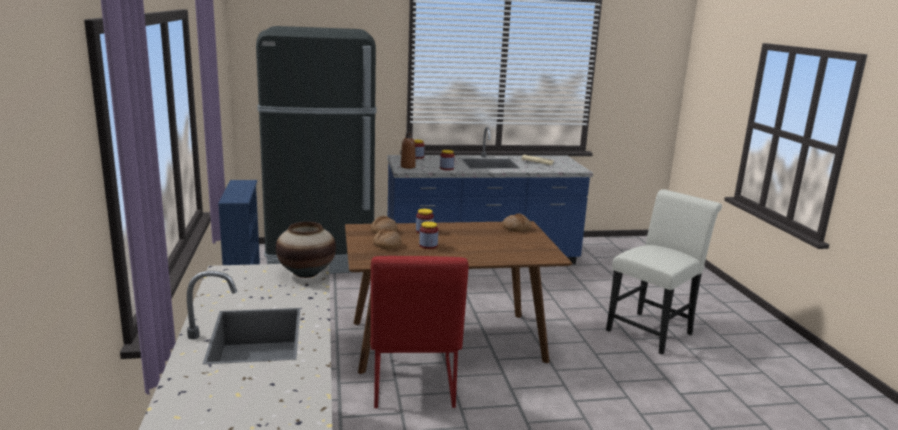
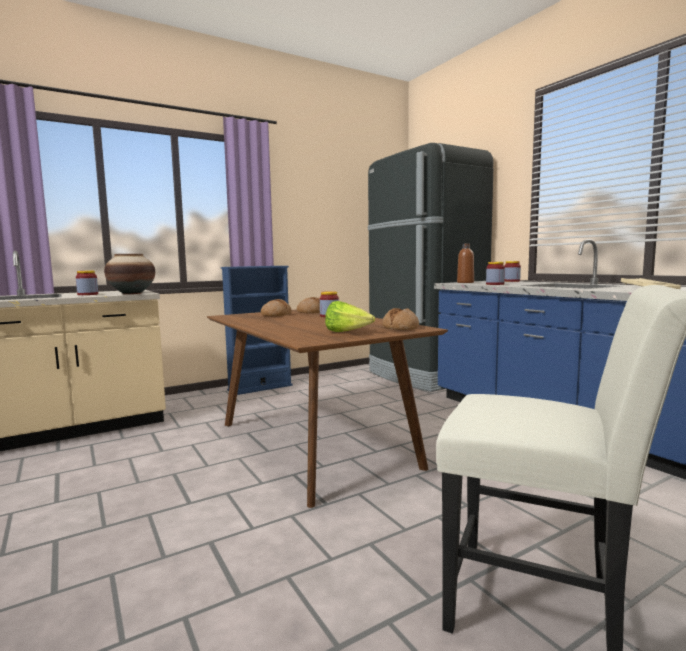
camera: 70 degrees right, 10 degrees down
red chair [371,256,468,408] -> none
jar [419,221,438,249] -> jar moved to [76,271,98,295]
none -> lettuce [325,301,375,332]

